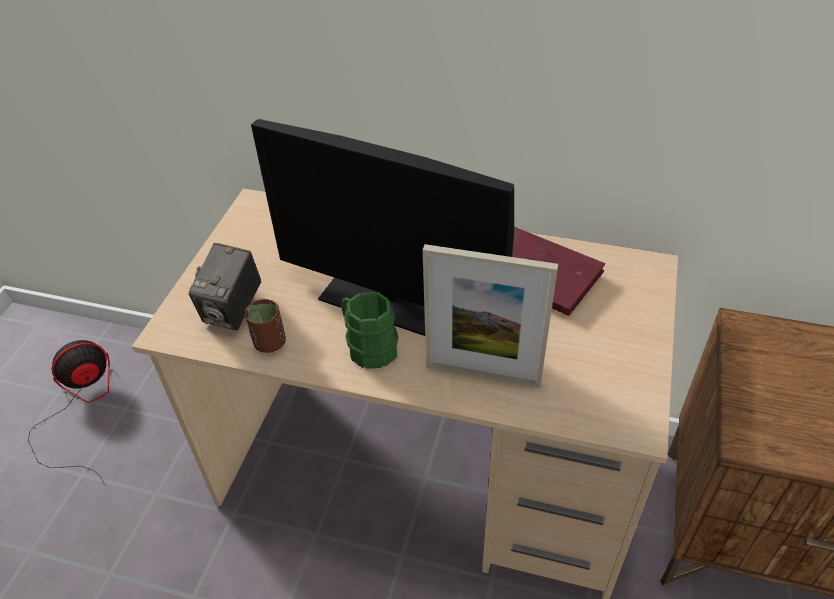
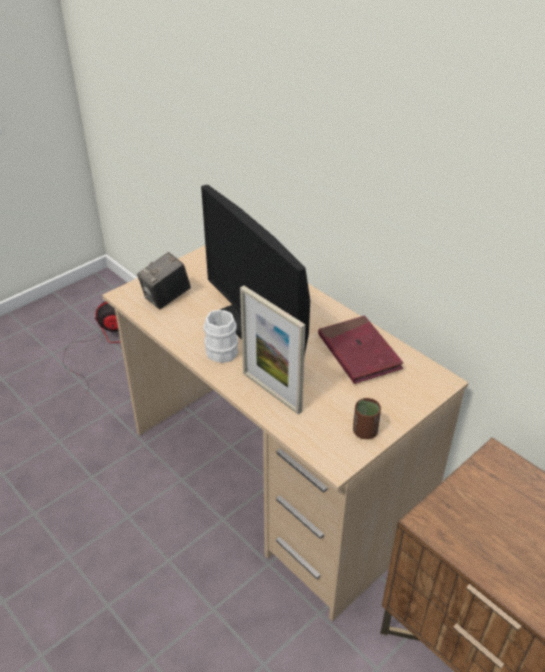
camera: 30 degrees right, 5 degrees down
brown cup [245,299,286,353] -> brown cup moved to [353,398,381,439]
green mug [342,292,399,369] -> white mug [204,310,238,363]

